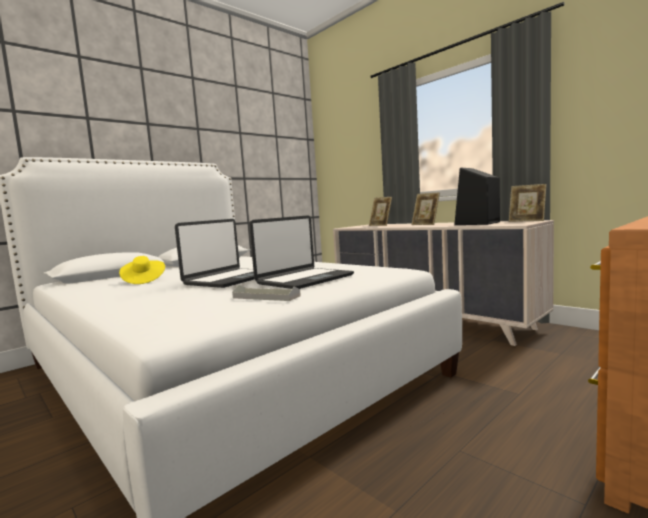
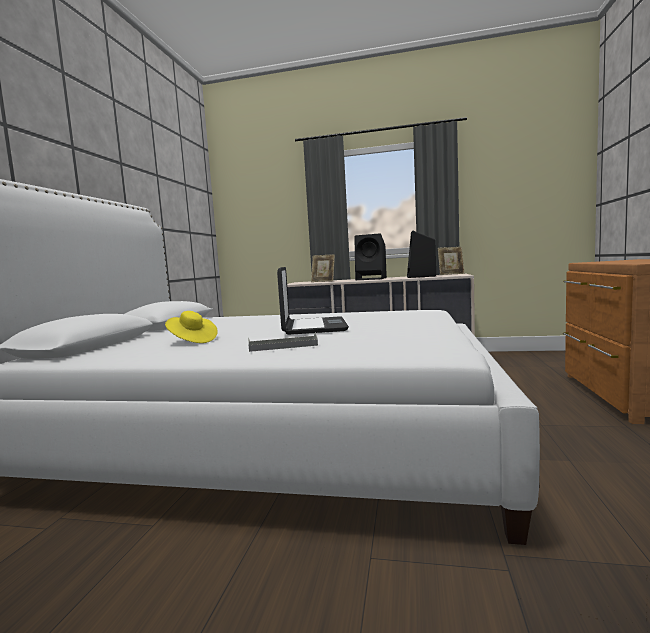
camera: 35 degrees left, 0 degrees up
grey tray [232,285,301,301] -> grey tray moved to [248,332,318,352]
laptop [249,215,354,289] -> none
picture frame [412,192,440,225] -> black speaker [354,233,387,280]

